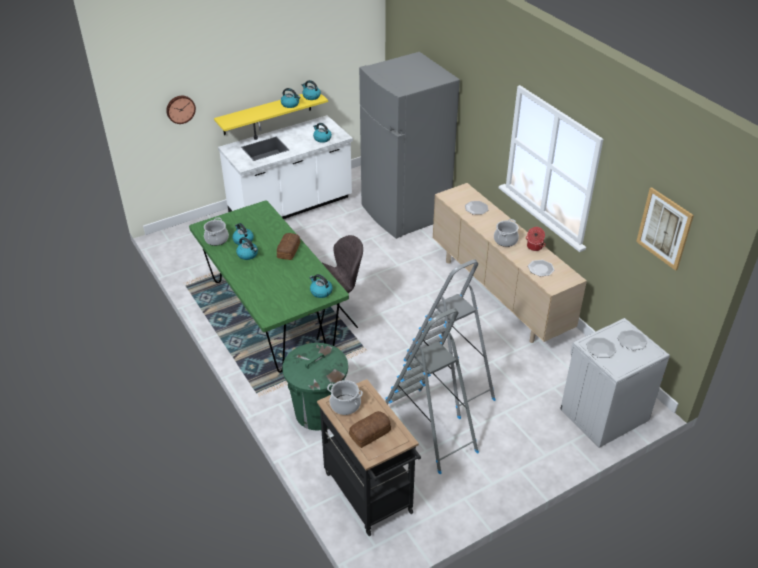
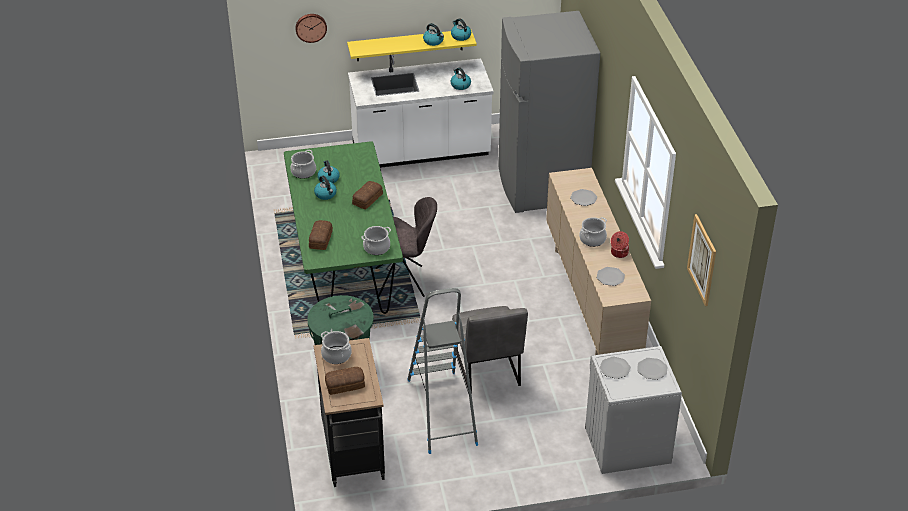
camera: 20 degrees right, 0 degrees up
kettle [309,274,333,298] -> cooking pot [361,226,391,255]
grey step ladder [404,260,495,419] -> grey chair [452,306,528,394]
none -> bread [309,220,333,250]

